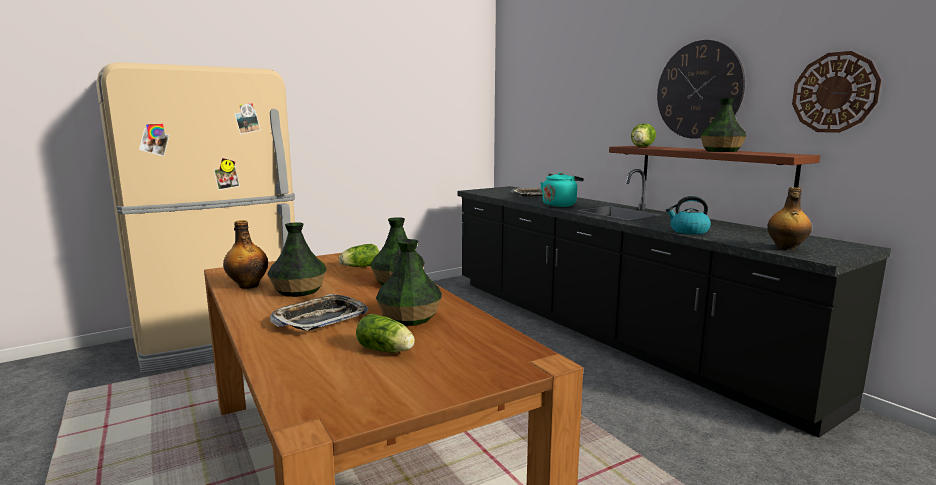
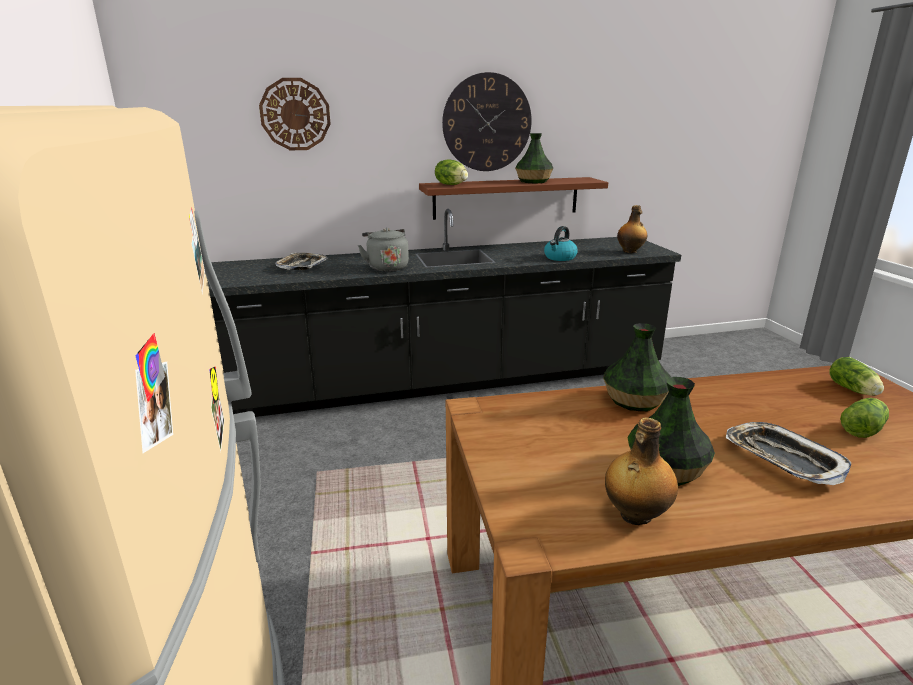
camera: 70 degrees left, 10 degrees up
lettuce [339,244,379,267] -> lettuce moved to [829,357,884,396]
vase [376,239,442,326] -> none
turquoise kettle [540,172,584,207] -> grey kettle [358,228,409,271]
wall clock [792,51,881,133] -> wall clock moved to [259,78,331,150]

